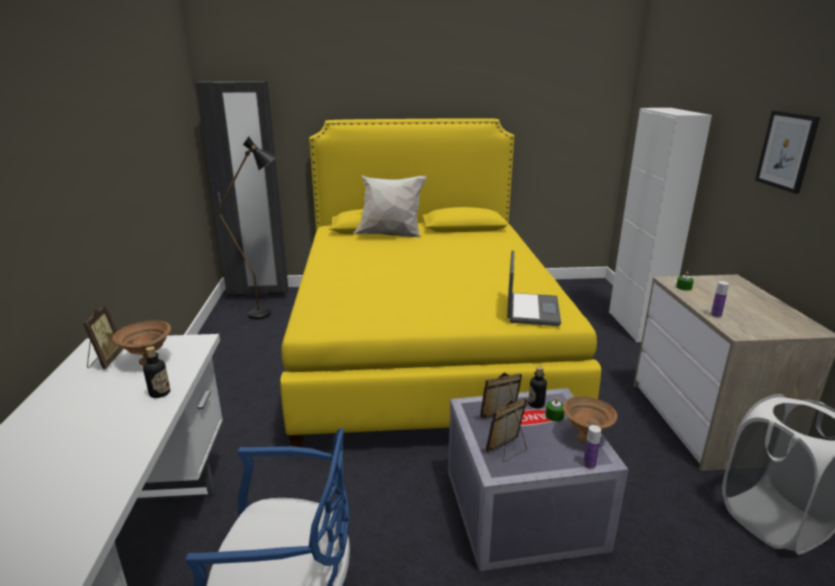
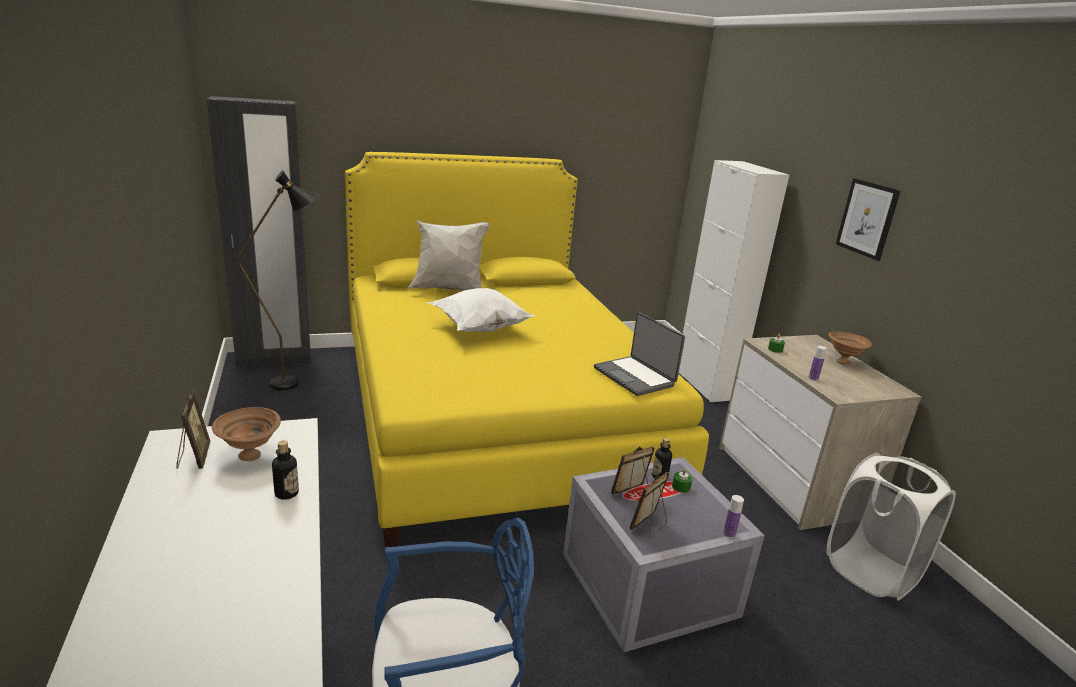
camera: 15 degrees left, 0 degrees up
laptop [507,250,561,326] -> laptop turned 150 degrees clockwise [594,312,685,396]
brown bowl [563,396,617,443] -> brown bowl moved to [828,331,872,365]
none -> white pillow [426,288,536,332]

